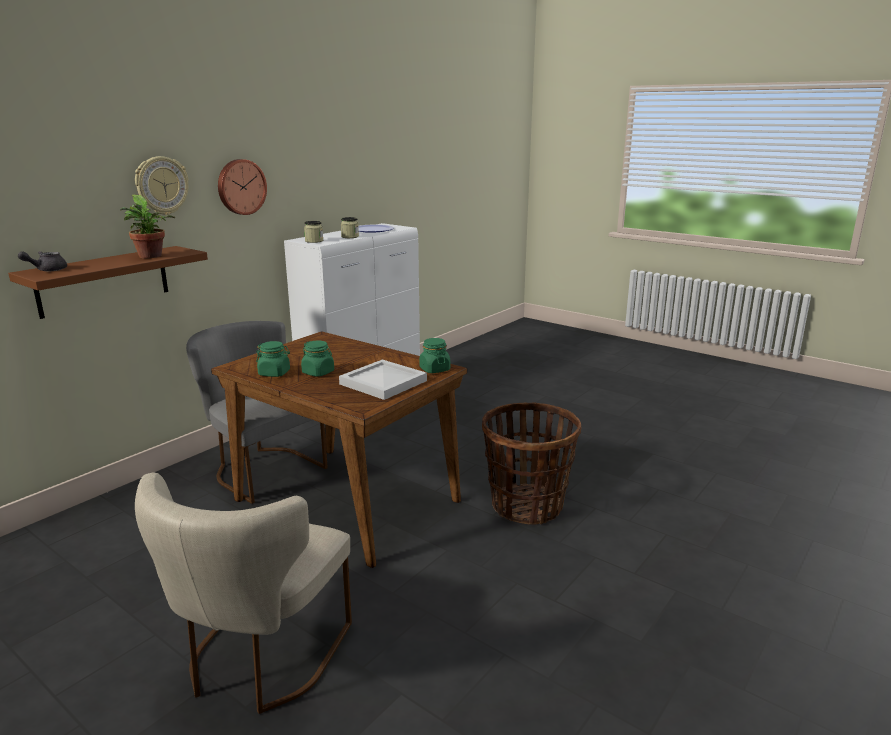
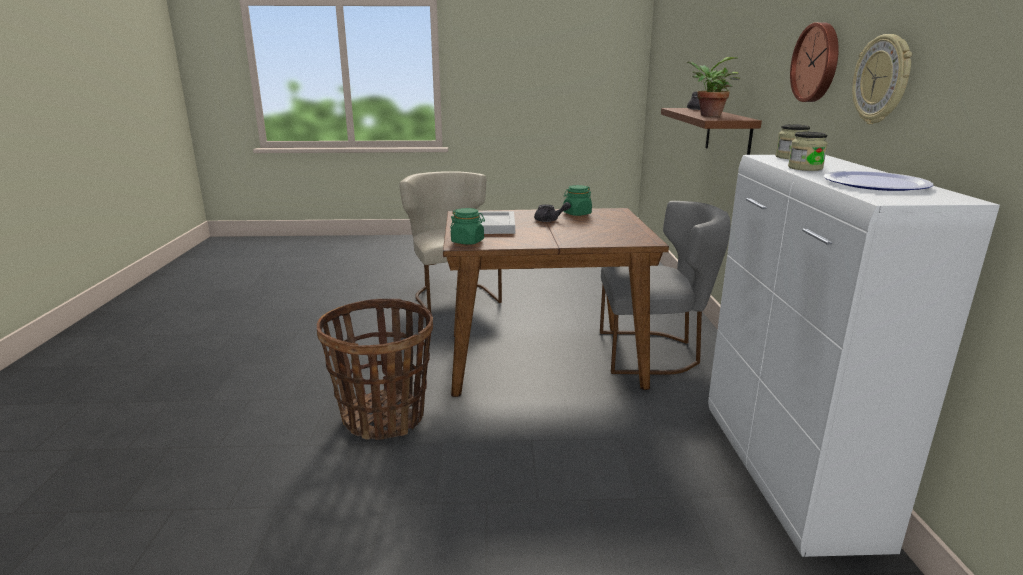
camera: 140 degrees right, 0 degrees up
wall clock [135,156,189,215] -> wall clock moved to [852,34,912,124]
green jar [301,341,334,377] -> grey teapot [534,202,571,222]

